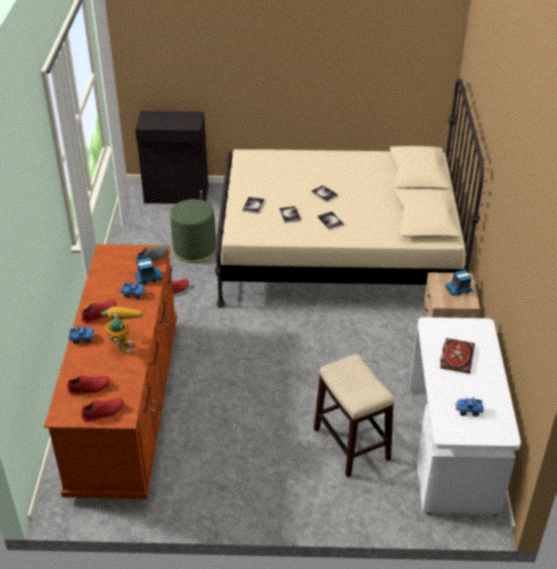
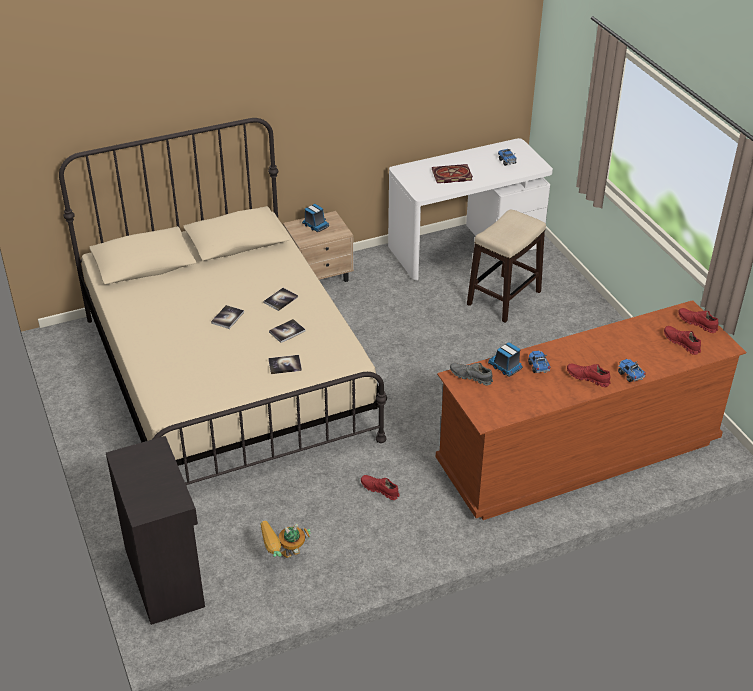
camera: 115 degrees left, 0 degrees up
toy robot [102,306,142,354] -> toy robot moved to [260,521,311,558]
green ottoman [170,199,216,263] -> none

